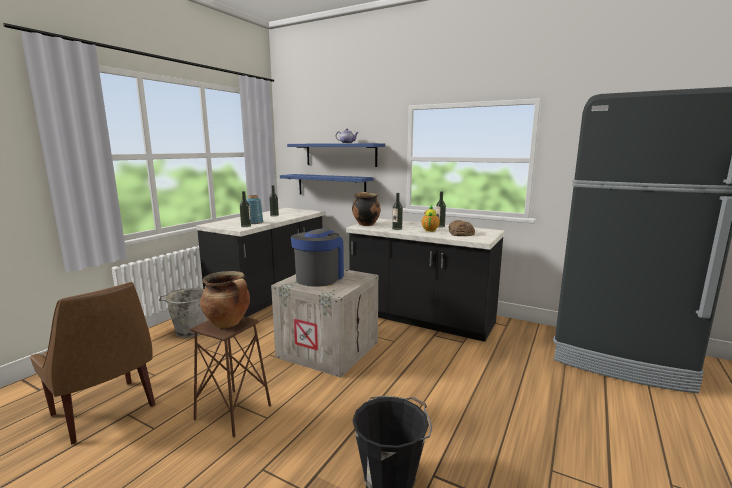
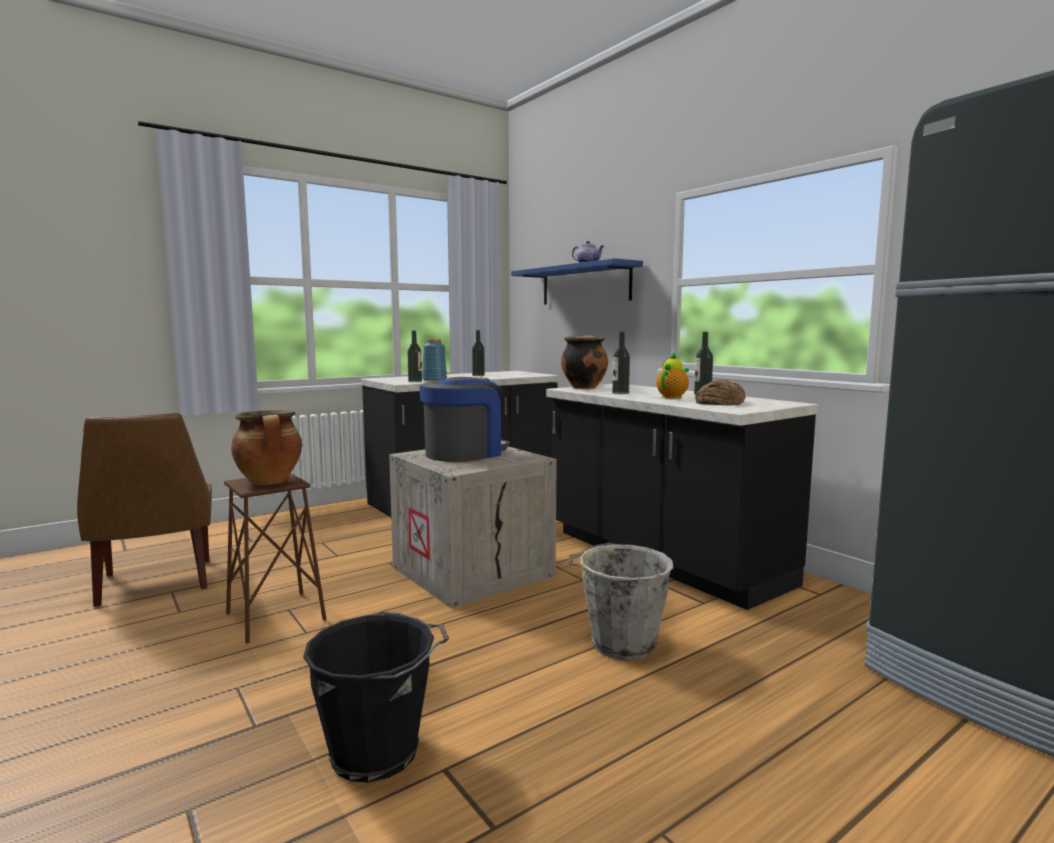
camera: 25 degrees right, 5 degrees down
grey bucket [159,288,207,338] -> grey bucket moved to [569,543,674,661]
blue shelf [280,174,374,195] -> none

